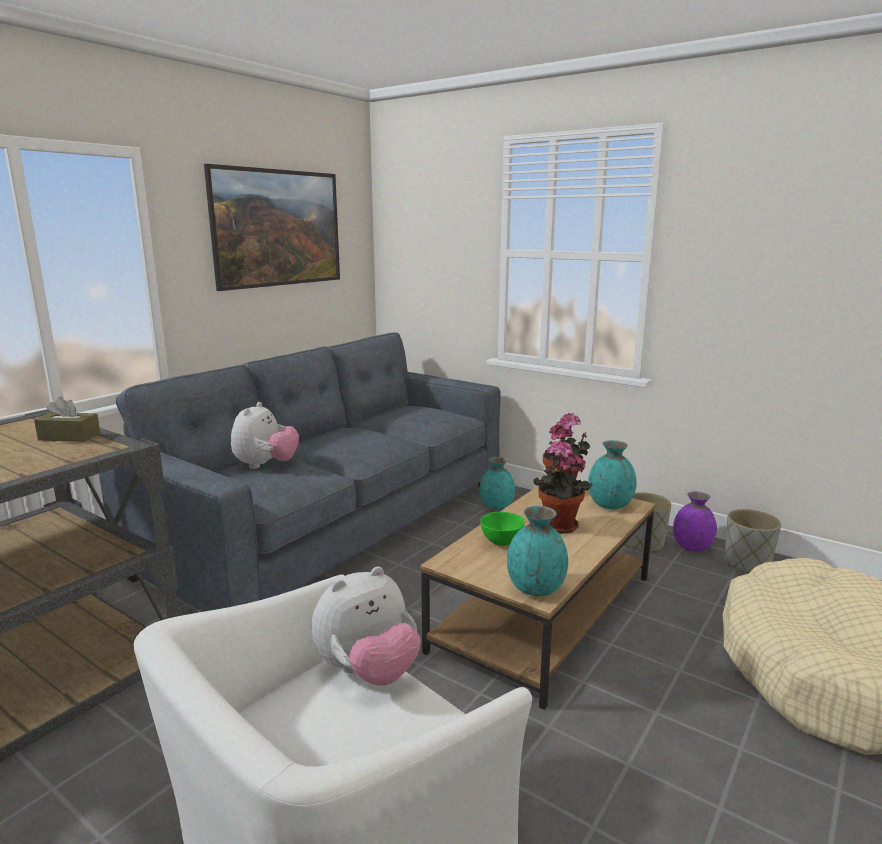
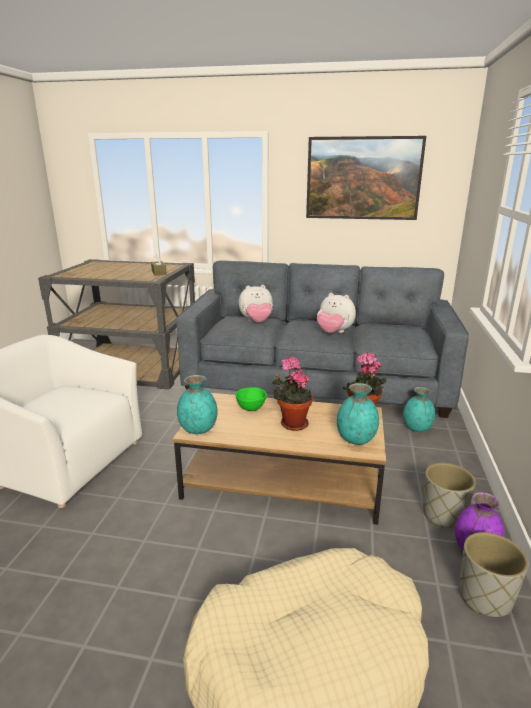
camera: 65 degrees right, 5 degrees up
plush toy [312,567,421,686] -> plush toy moved to [317,293,356,333]

